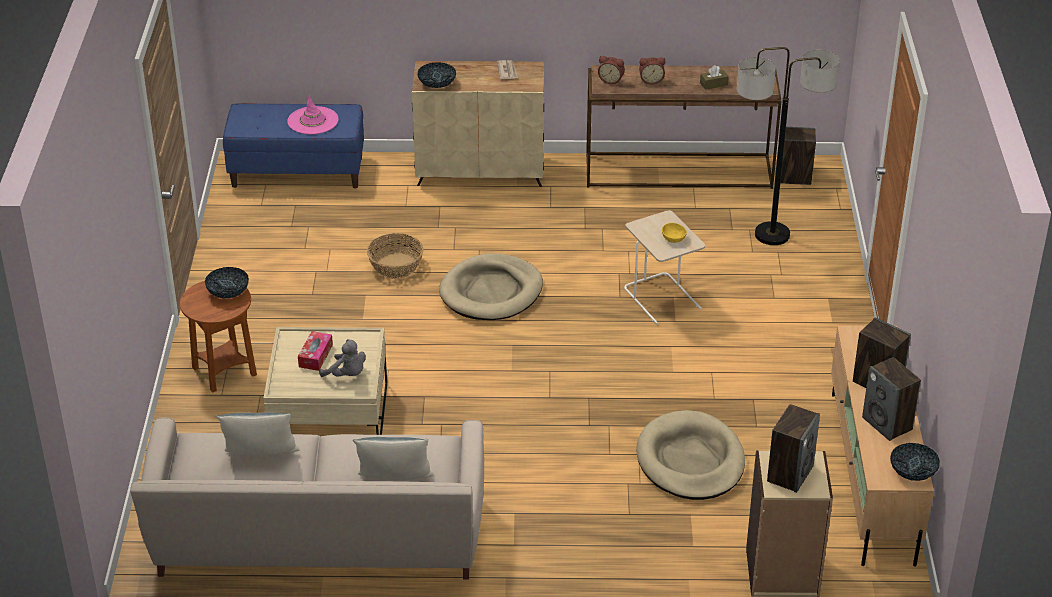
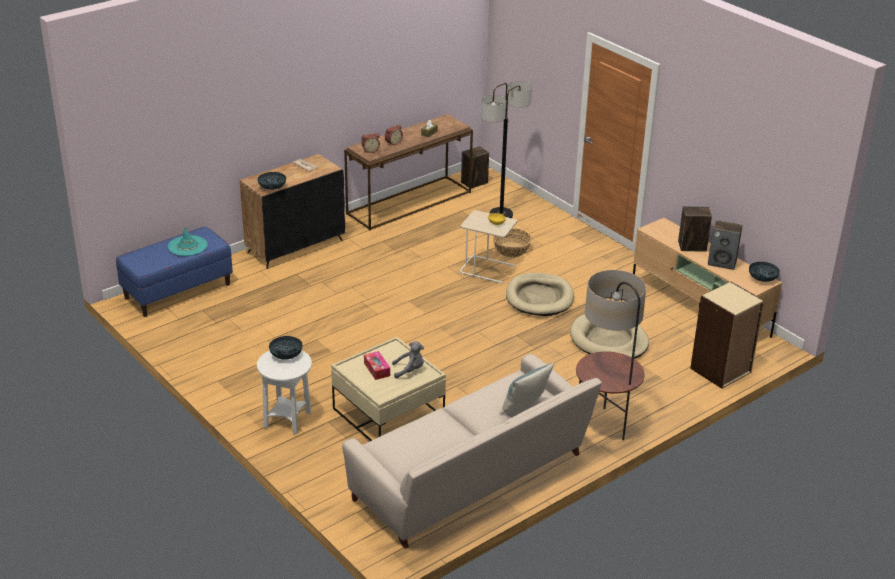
camera: 40 degrees left, 5 degrees down
brown side table [180,281,257,393] -> white side table [257,350,312,434]
pillow [216,412,299,456] -> none
pink hat [287,95,339,134] -> turquoise hat [168,227,208,256]
basket [367,233,424,279] -> basket moved to [493,228,532,257]
beige cabinet [412,61,544,187] -> black cabinet [240,154,345,269]
beige dog bed [439,253,543,320] -> beige dog bed moved to [506,273,574,316]
speaker [767,404,820,493] -> none
none -> floor lamp [576,270,646,440]

